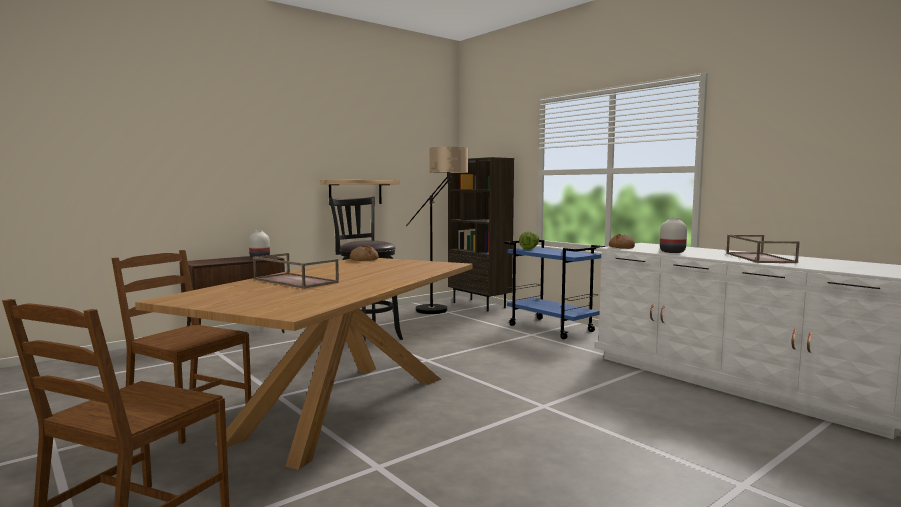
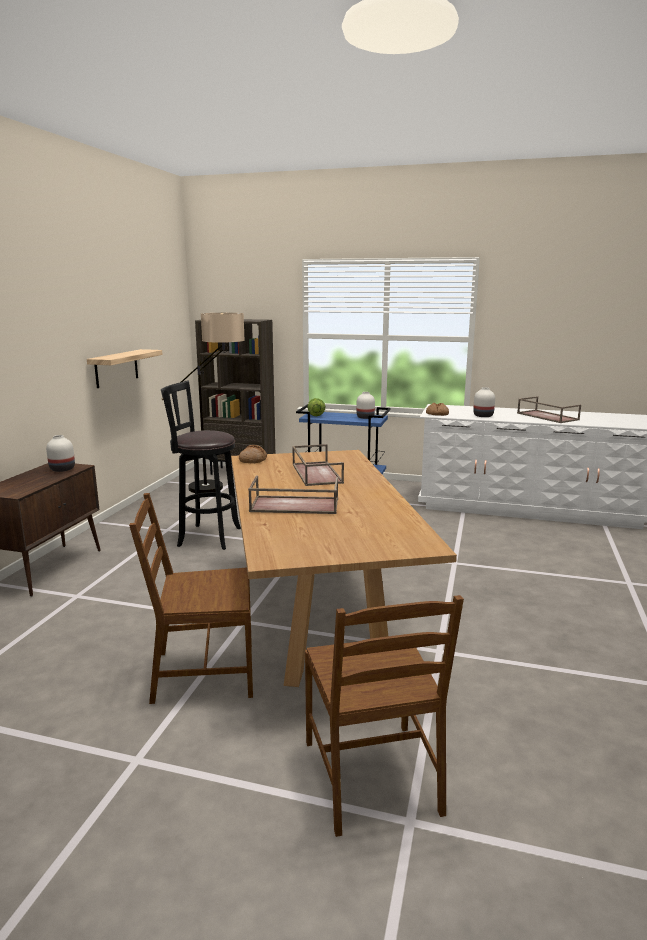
camera: 35 degrees left, 10 degrees up
none -> brown tray [292,444,344,486]
none -> white vase [356,392,375,419]

